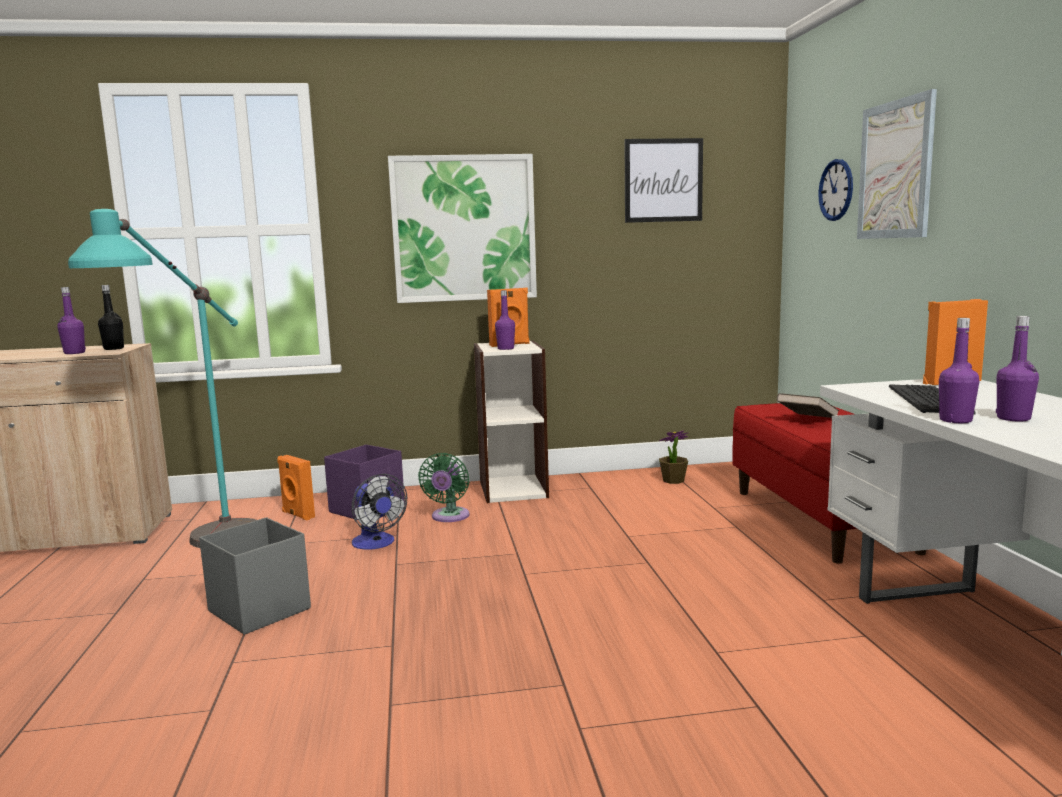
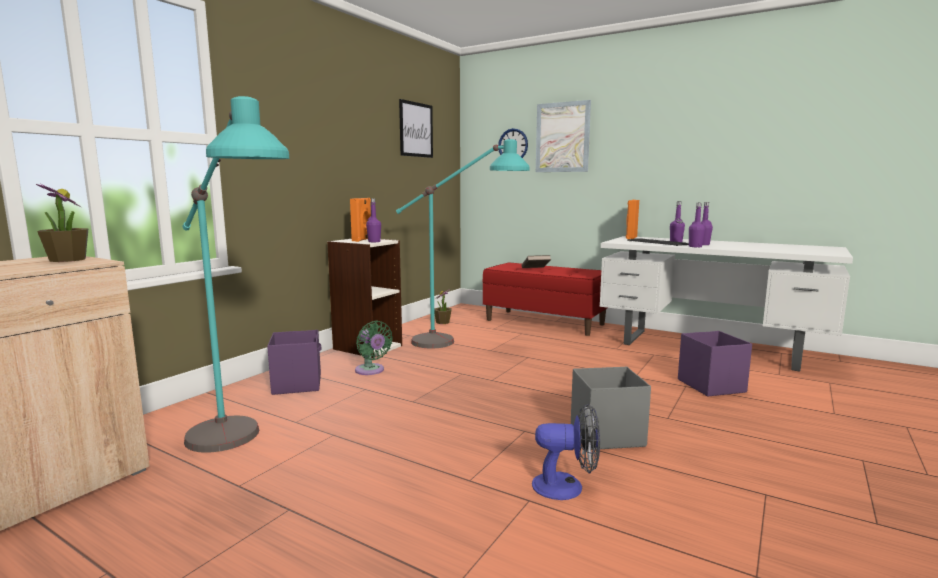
camera: 50 degrees left, 0 degrees up
purple bottle [57,287,86,354] -> purple bottle moved to [670,201,685,242]
black bottle [98,285,124,350] -> potted plant [36,184,89,262]
grey storage box [199,517,311,635] -> grey storage box moved to [571,367,651,450]
orange speaker [277,455,315,521] -> none
fan [352,474,407,550] -> fan moved to [532,404,600,500]
picture [388,154,537,303] -> none
none -> turquoise floor lamp [396,139,530,349]
none -> purple storage box [678,331,752,396]

